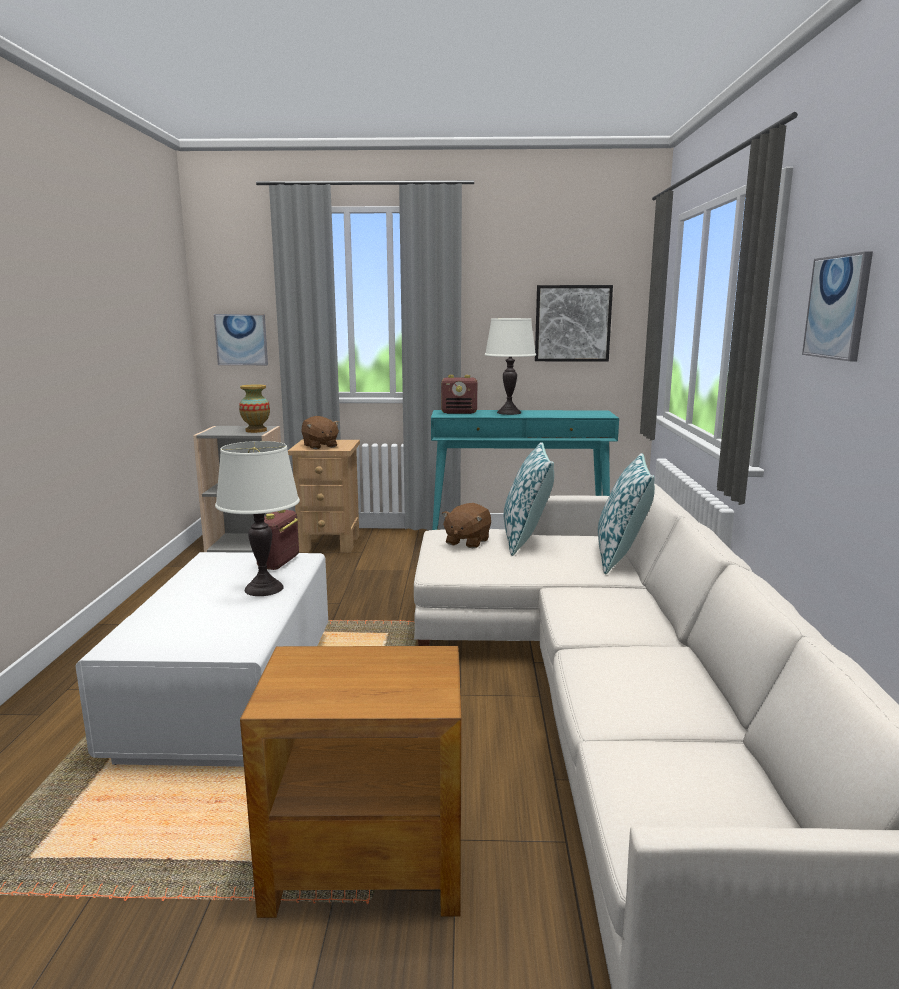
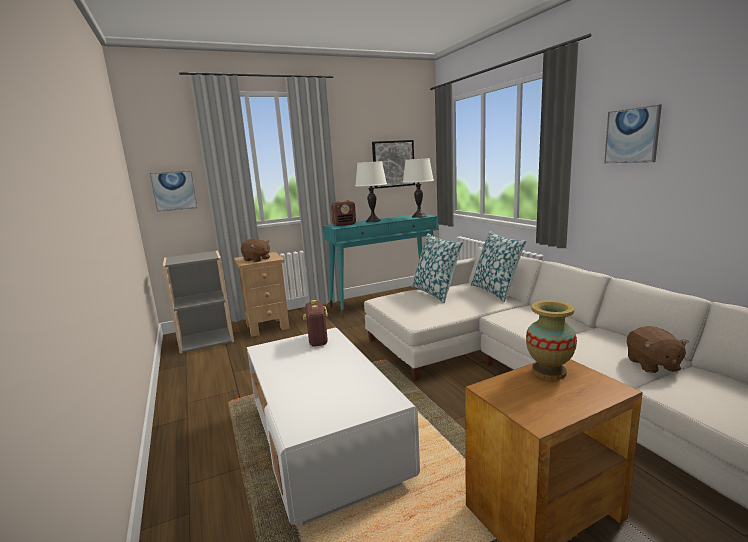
camera: 25 degrees left, 0 degrees up
white table lamp [215,441,300,596] -> white table lamp moved to [403,158,434,218]
vase [239,384,270,433] -> vase moved to [526,300,577,380]
brown plush toy [442,503,491,548] -> brown plush toy moved to [627,326,689,373]

